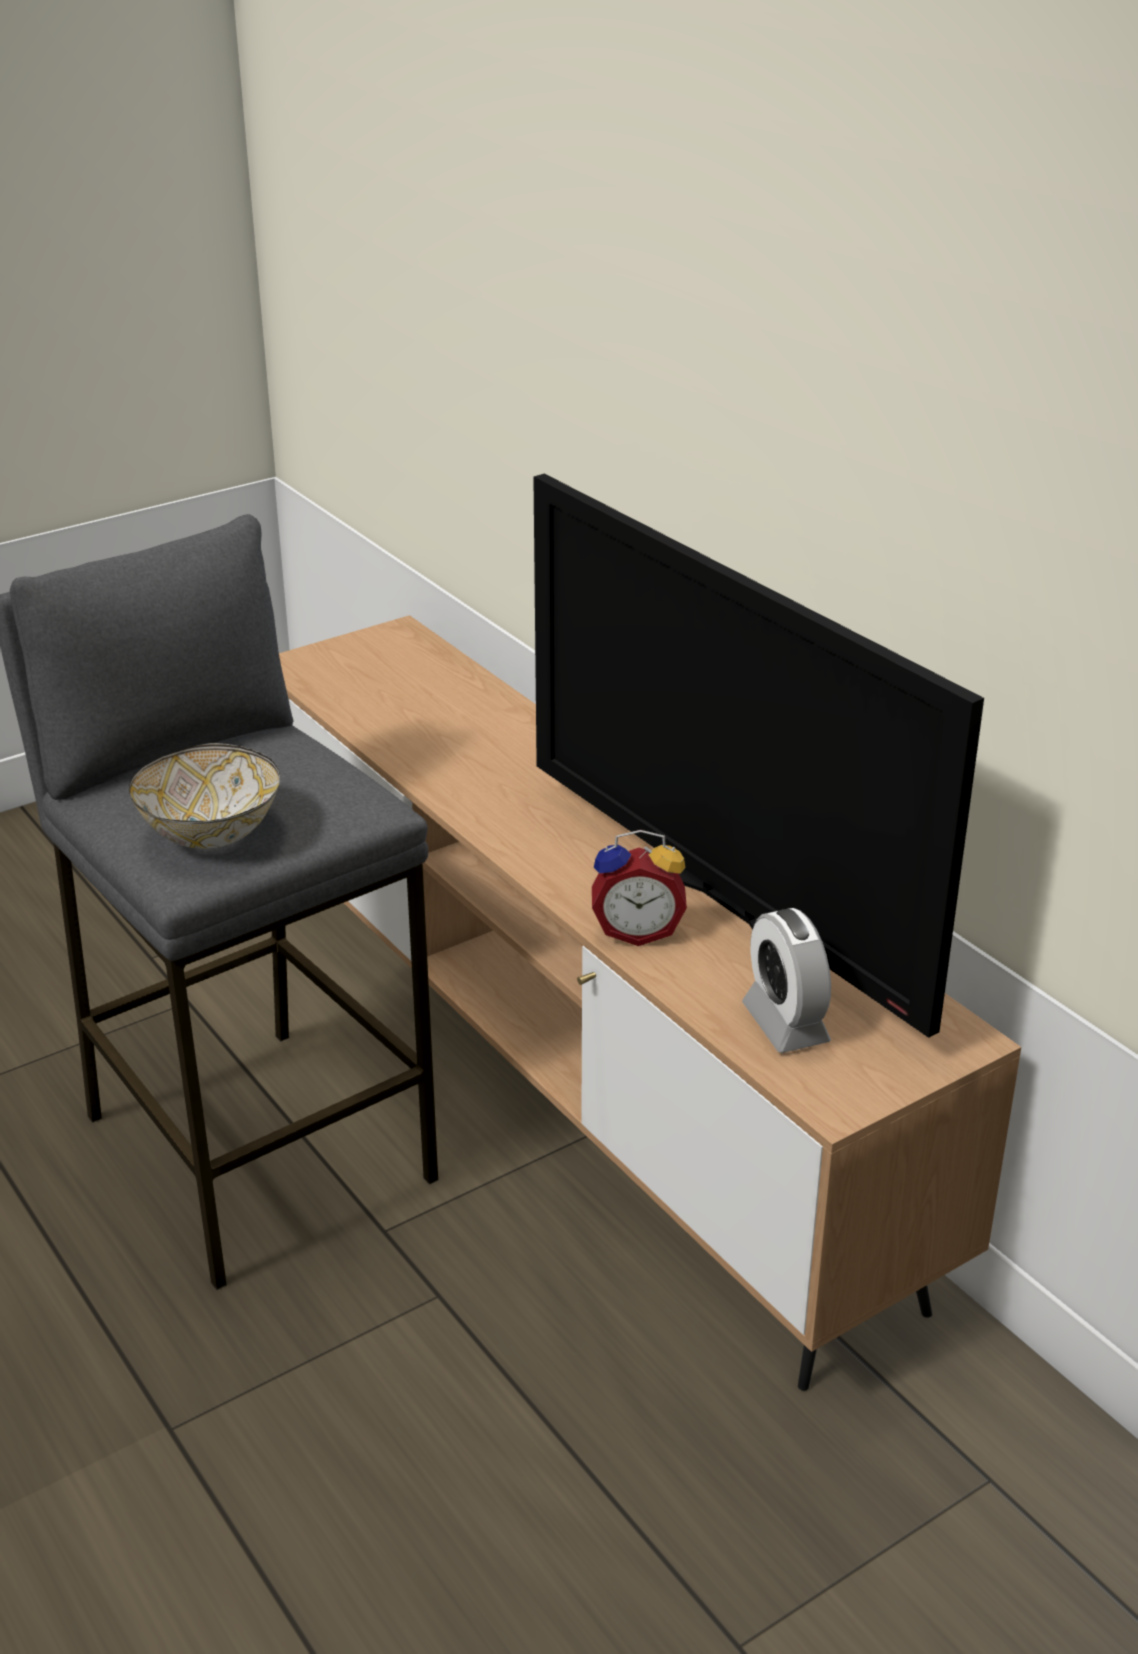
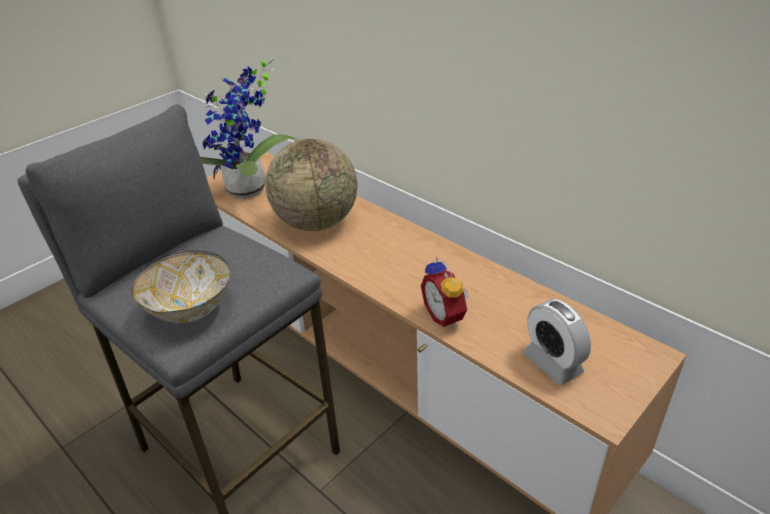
camera: 10 degrees left, 5 degrees up
television [533,474,984,1038] -> none
alarm clock [592,830,687,946] -> alarm clock turned 75 degrees clockwise [421,257,469,329]
none -> potted plant [200,57,298,199]
none -> globe [265,139,357,231]

